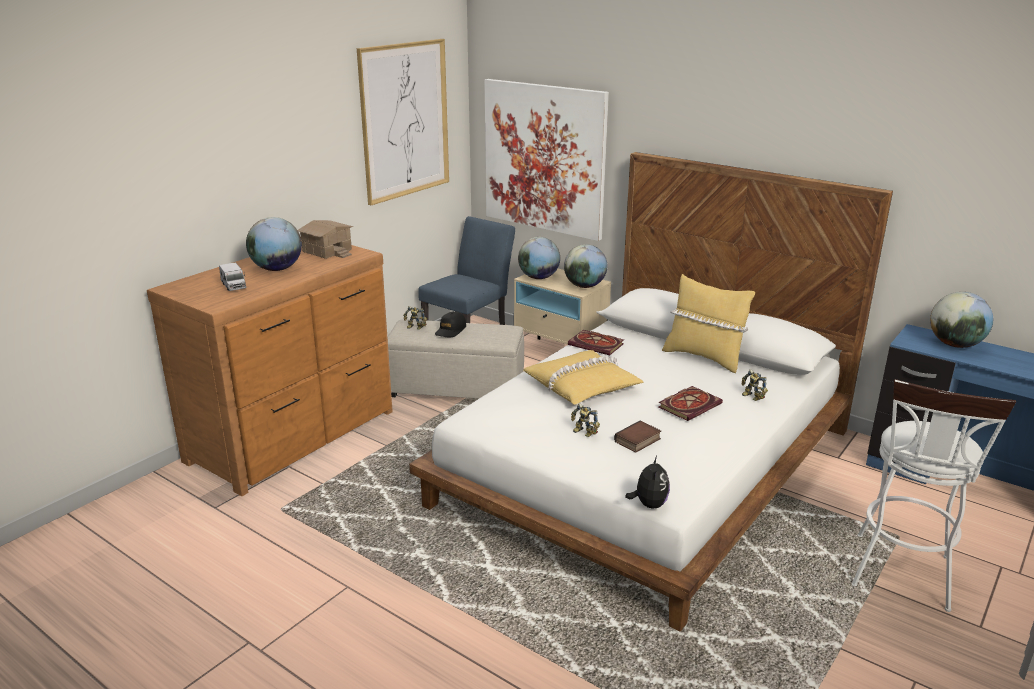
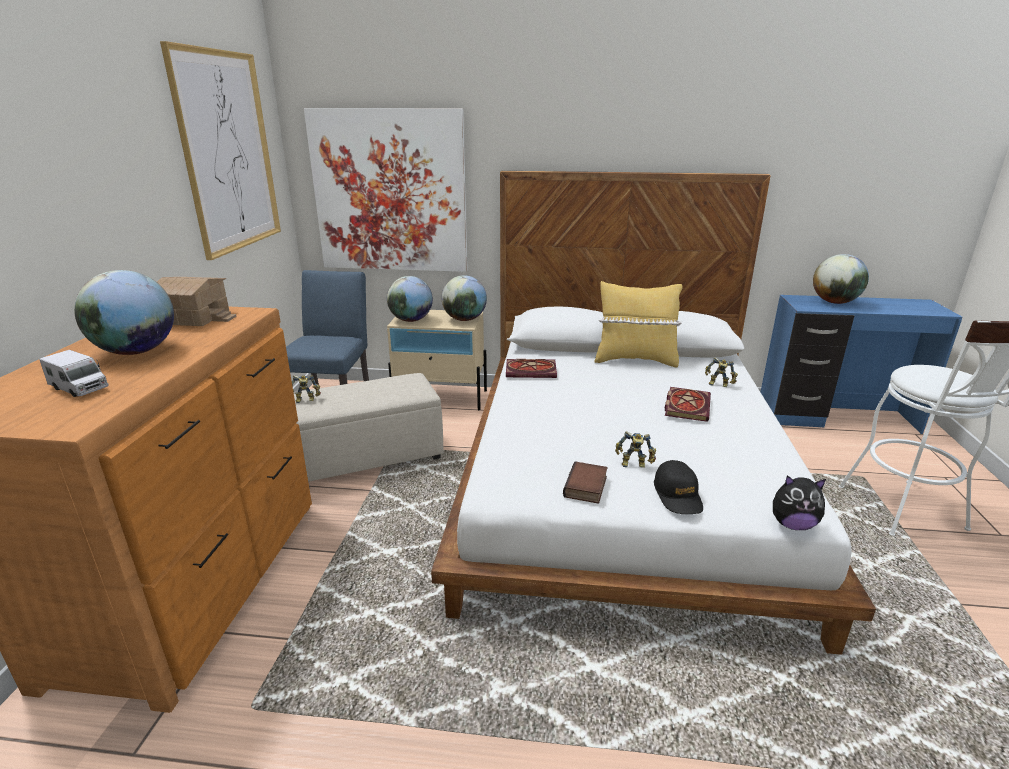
camera: 30 degrees left, 0 degrees up
black cap [435,311,466,337] -> black cap moved to [654,460,703,514]
yellow pillow [523,350,643,405] -> none
book [614,420,661,453] -> book moved to [563,462,608,504]
plush toy [625,456,670,508] -> plush toy turned 120 degrees clockwise [773,475,826,530]

